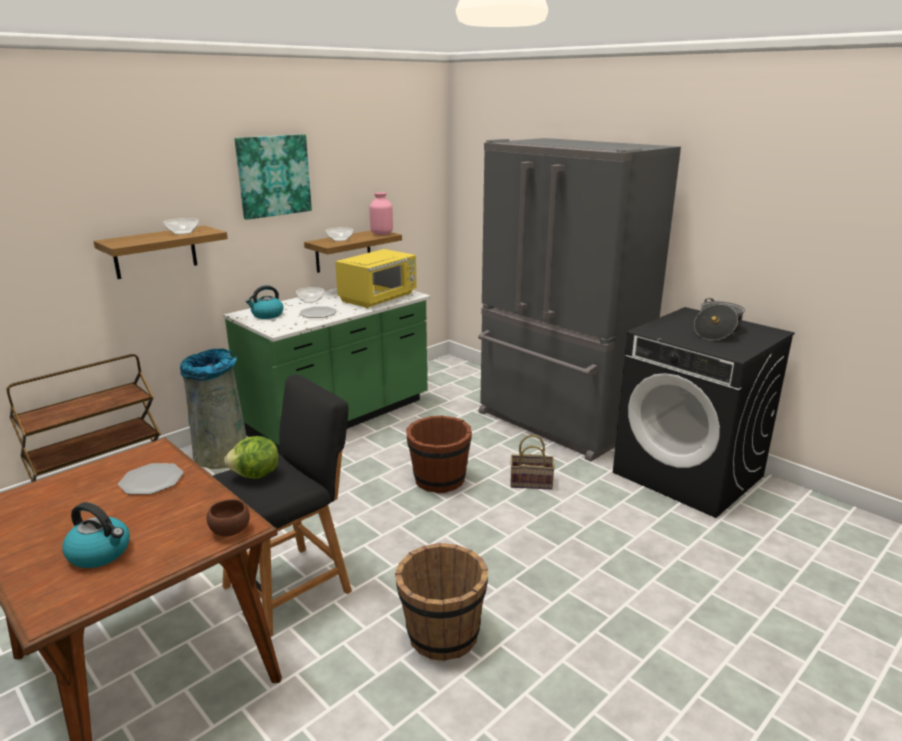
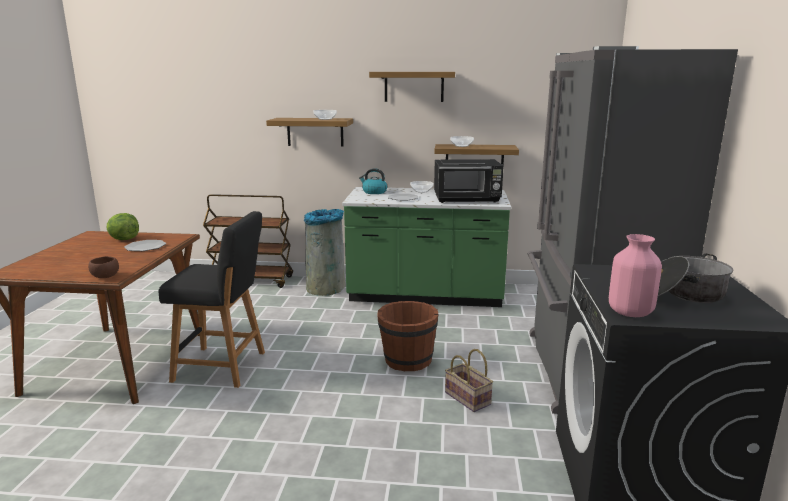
camera: 50 degrees right, 5 degrees down
kettle [62,502,130,568] -> none
lettuce [224,436,279,479] -> lettuce moved to [107,213,139,240]
picture [235,134,312,220] -> shelf [369,72,455,102]
yellow microwave [335,249,417,308] -> black microwave [434,159,504,203]
pink vase [369,192,393,235] -> pink vase moved to [609,234,662,317]
brown bucket [395,543,488,661] -> none

